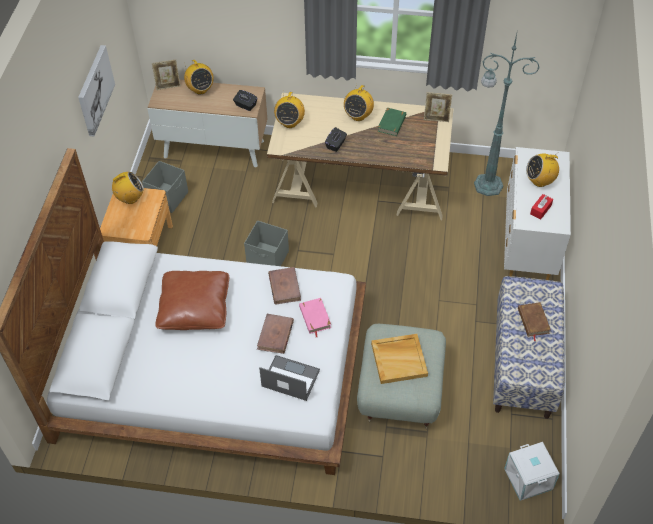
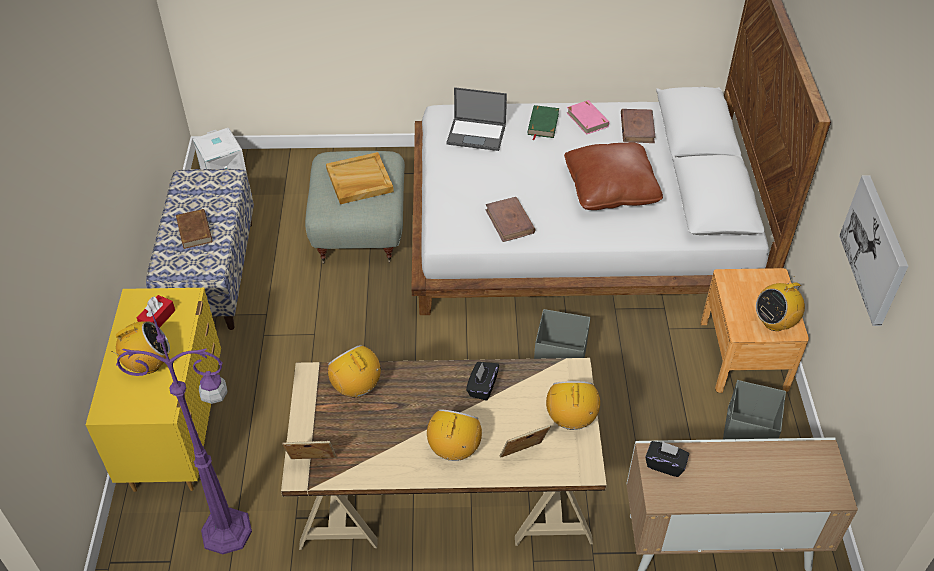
camera: 170 degrees right, 5 degrees down
picture frame [152,59,181,90] -> picture frame moved to [499,425,551,458]
radio [184,60,214,95] -> radio moved to [328,345,381,398]
brown book [257,314,294,354] -> brown book moved to [621,109,656,143]
pink book [299,298,331,338] -> pink book moved to [567,100,609,135]
green book [378,108,406,136] -> green book moved to [528,105,559,140]
green floor lamp [474,34,540,196] -> purple floor lamp [116,310,252,554]
white dresser [504,147,571,280] -> yellow dresser [86,288,221,492]

